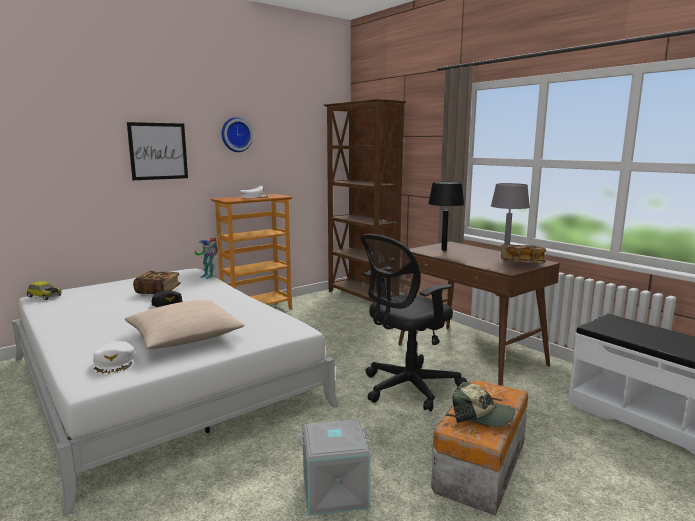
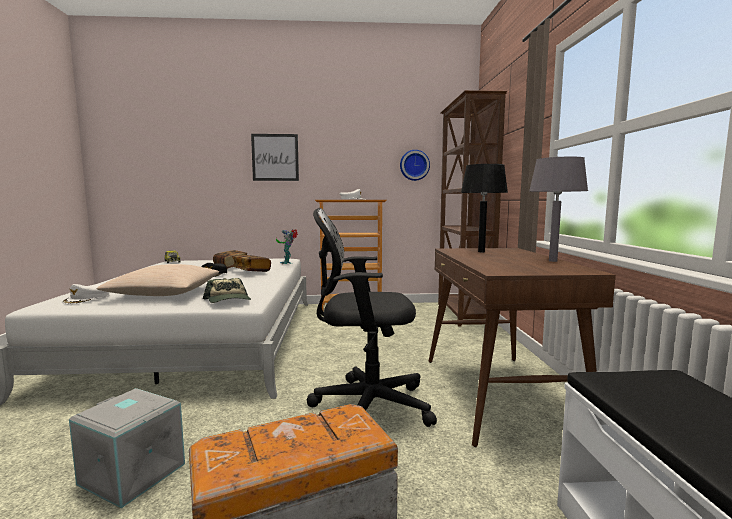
camera: 35 degrees right, 5 degrees down
wall clock [222,117,253,152] -> wall clock moved to [400,150,430,181]
cap [452,381,515,427] -> cap moved to [203,278,251,303]
book [501,245,546,263] -> book moved to [232,255,271,272]

